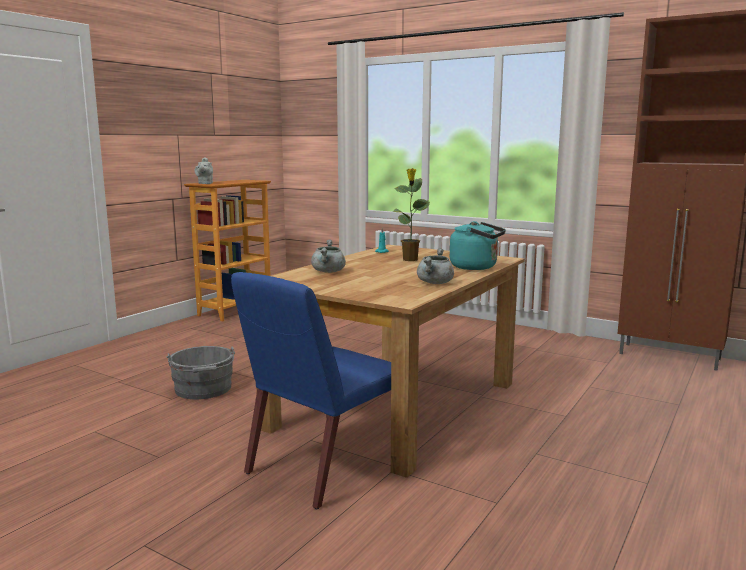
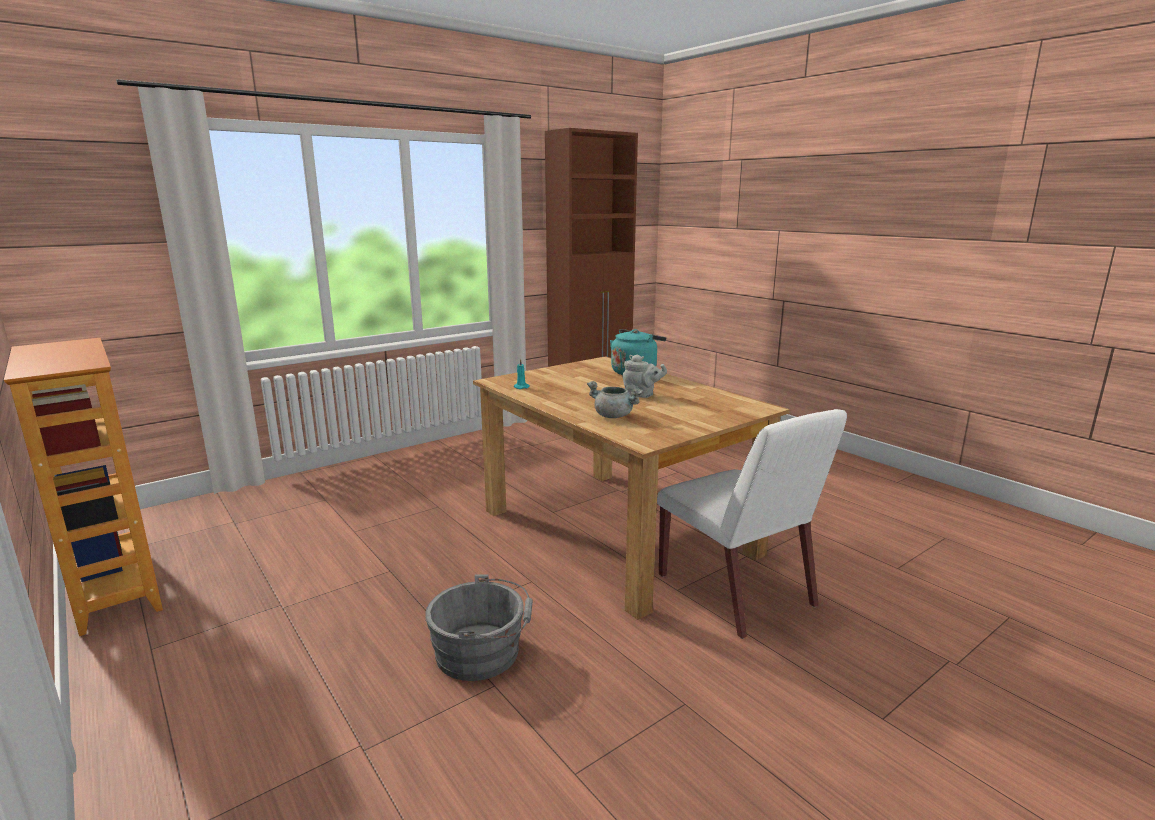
camera: 70 degrees left, 5 degrees up
grey teapot [195,157,213,184] -> grey teapot moved to [623,355,667,398]
blue chair [231,272,391,509] -> white chair [657,409,847,639]
potted plant [393,168,430,261] -> none
grey cooking pot [417,248,454,284] -> none

